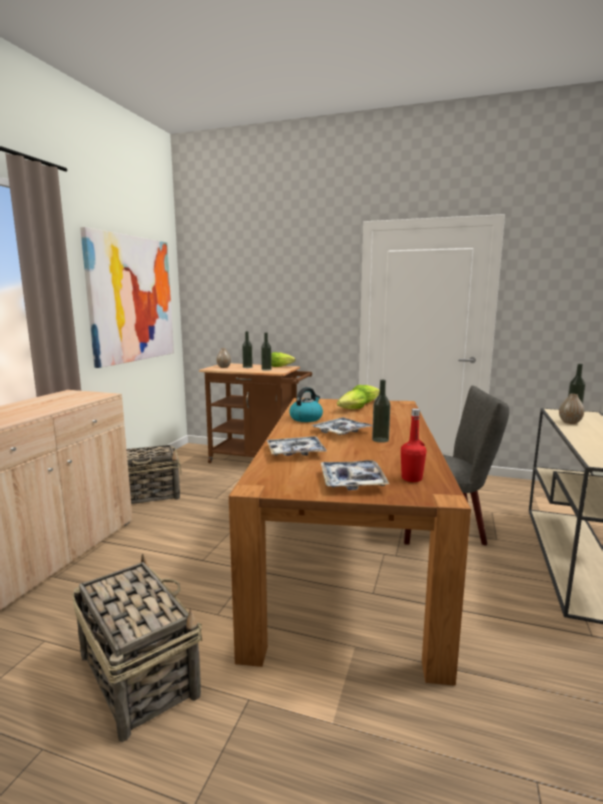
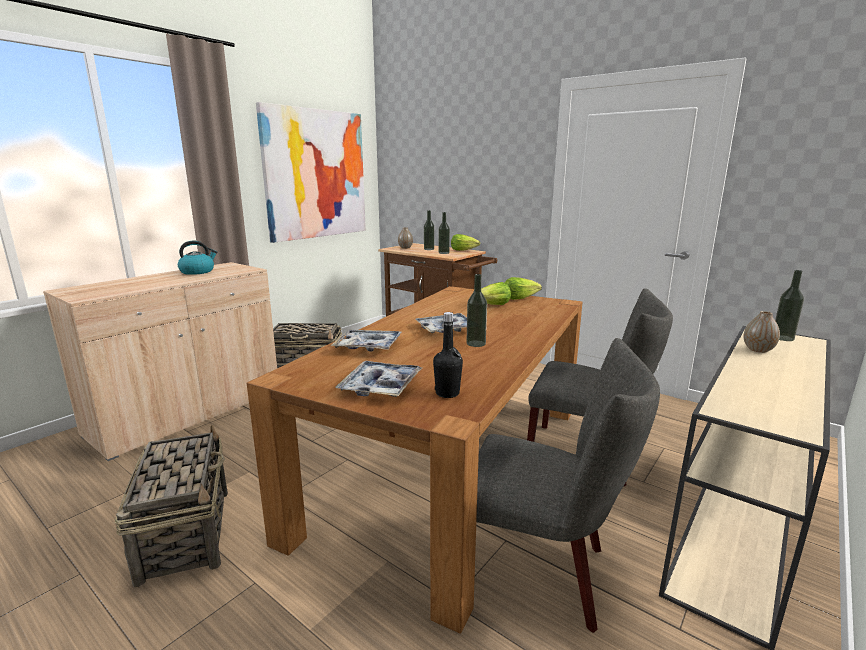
camera: 20 degrees right, 5 degrees up
kettle [289,387,323,422] -> kettle moved to [178,241,217,275]
red bottle [401,408,426,482] -> black bottle [433,312,463,398]
none -> grey chair [476,338,660,633]

